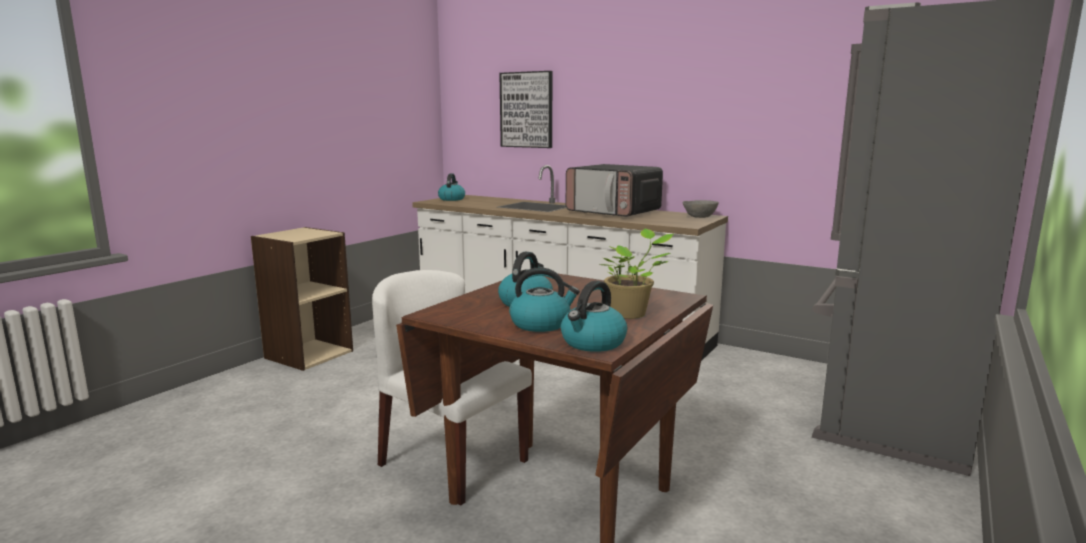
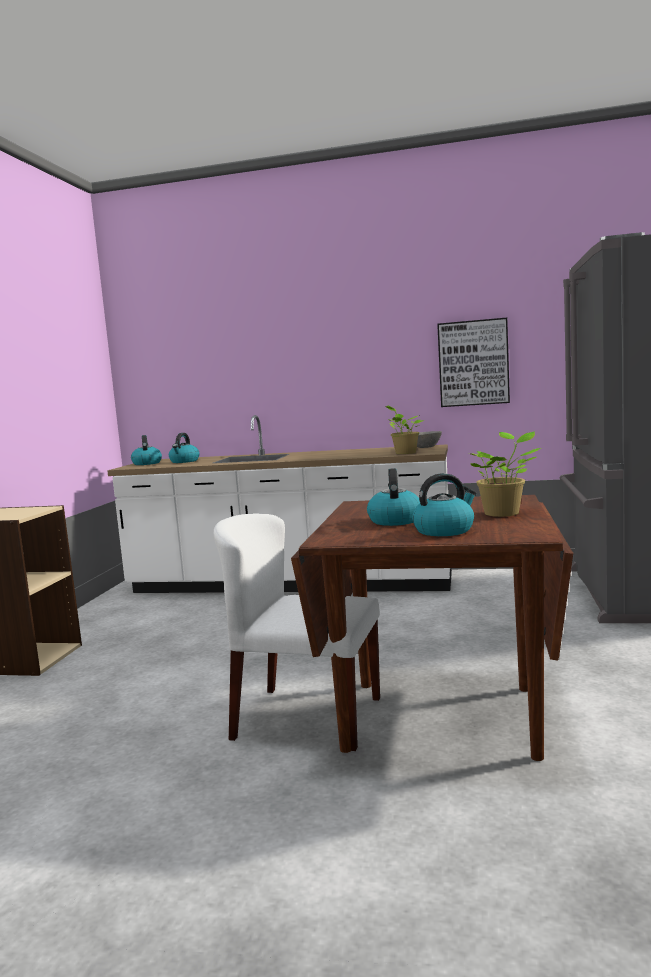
camera: 20 degrees left, 5 degrees down
picture [499,71,552,148] -> picture moved to [437,318,510,407]
kettle [561,281,627,352] -> kettle moved to [169,433,199,463]
microwave [566,164,663,217] -> none
none -> potted plant [385,406,425,454]

